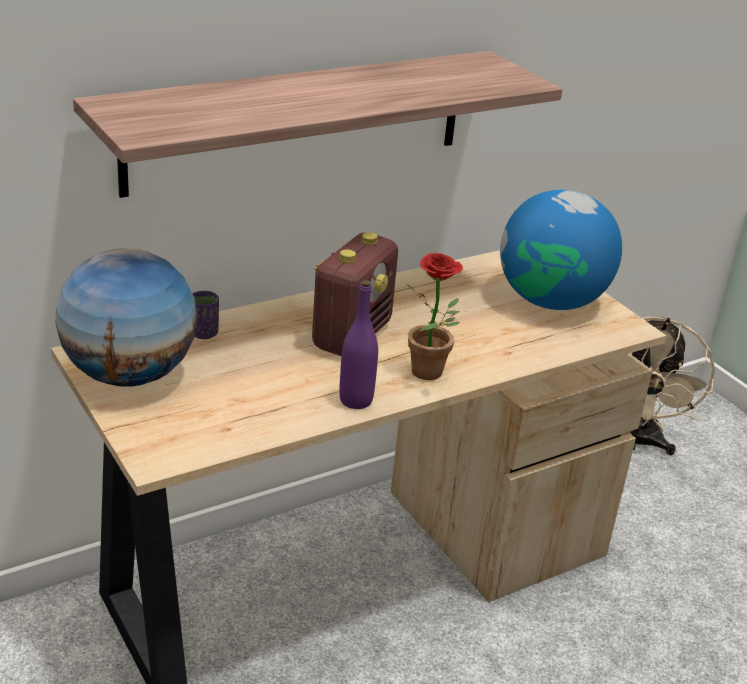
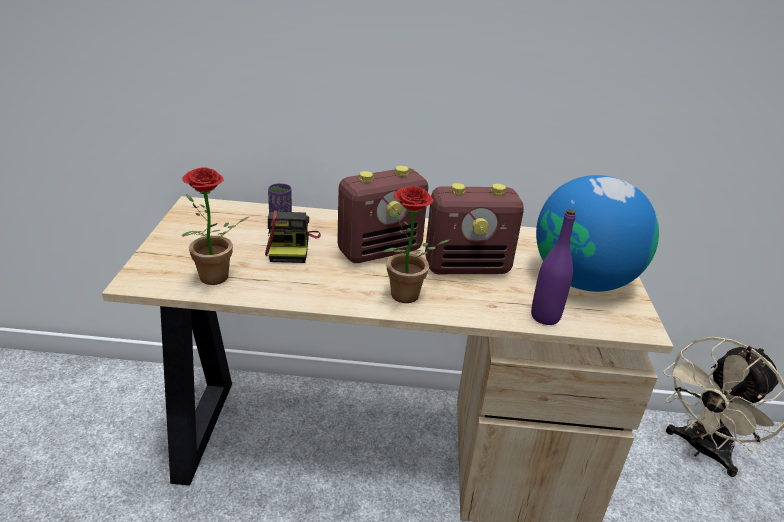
camera: 35 degrees right, 0 degrees up
globe [55,248,197,387] -> none
shelf [73,51,563,198] -> none
purple bottle [339,280,378,409] -> purple bottle moved to [531,209,576,325]
none -> potted plant [181,167,249,285]
none -> camera [265,211,321,263]
none -> radio [425,183,524,274]

